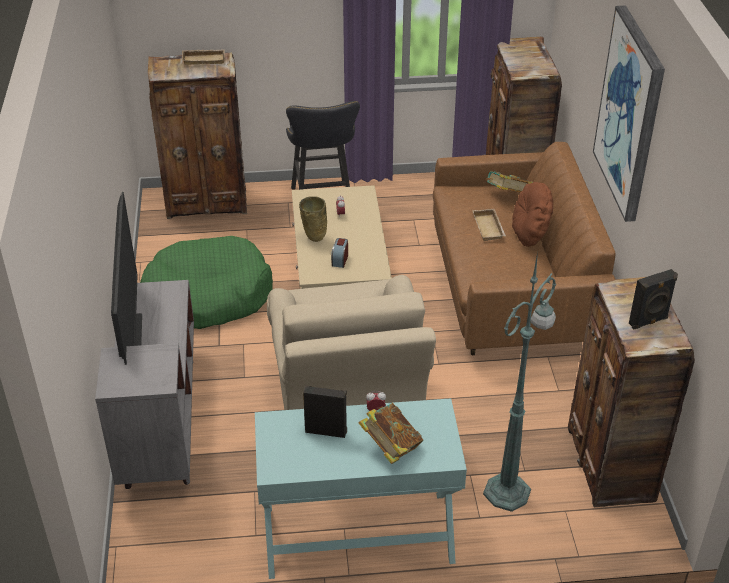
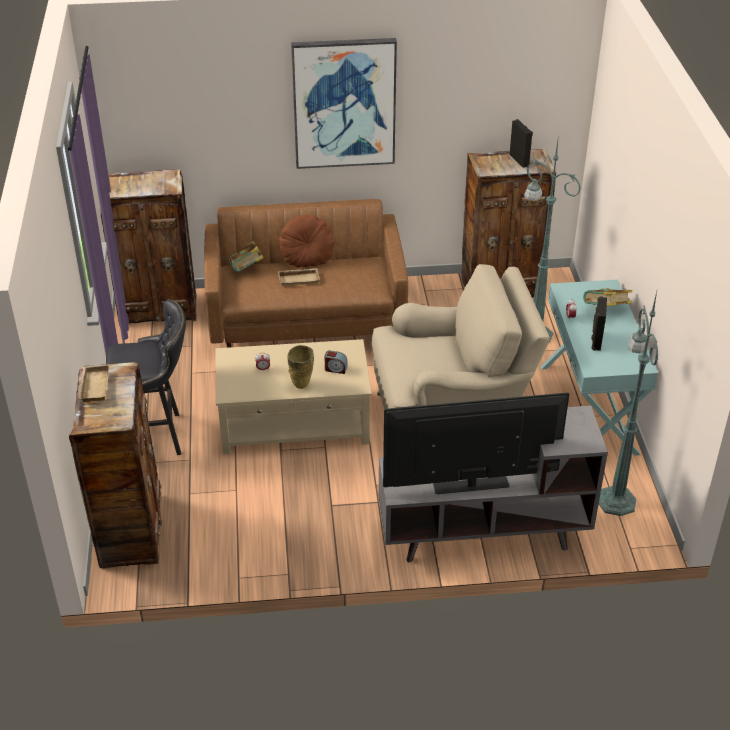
camera: 90 degrees left, 0 degrees up
green dog bed [140,236,273,329] -> none
none -> green floor lamp [599,292,658,516]

